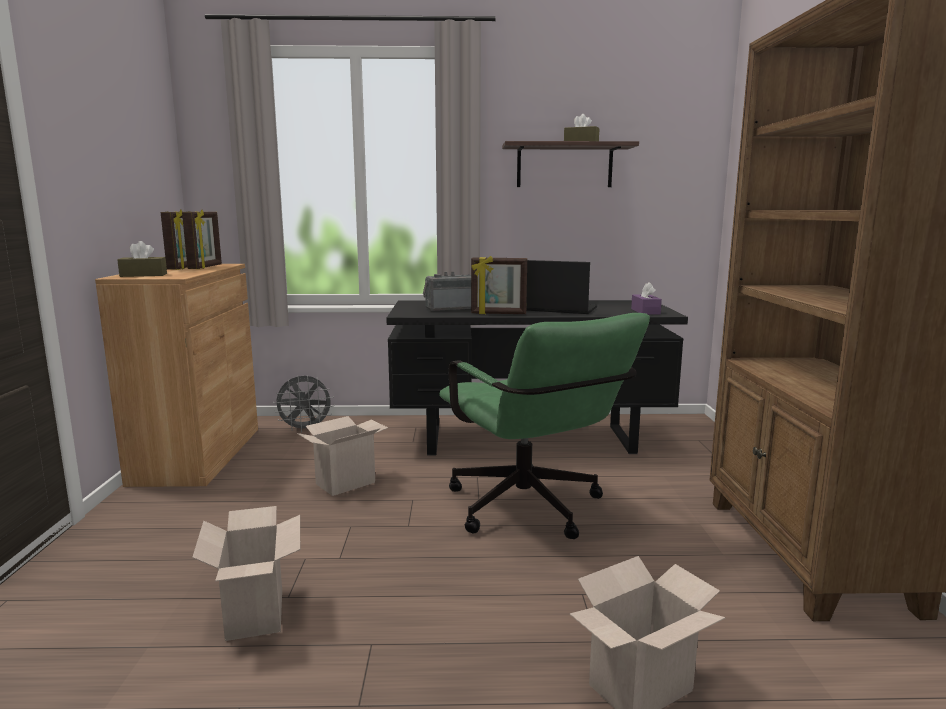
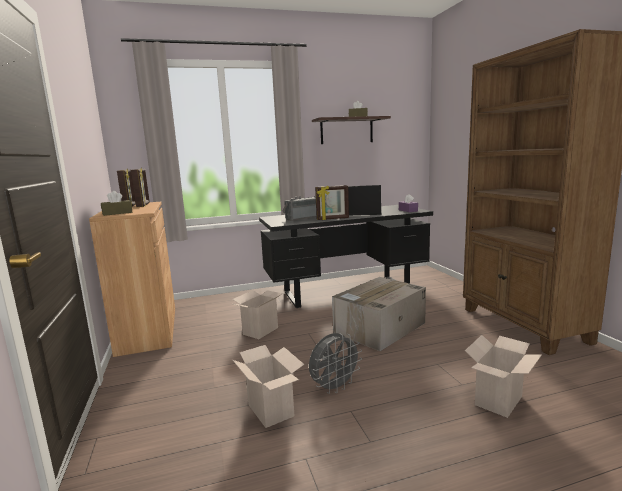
camera: 15 degrees left, 0 degrees up
grey fan [273,375,334,433] -> grey fan moved to [309,333,362,394]
green office chair [439,313,650,539] -> cardboard box [332,277,426,351]

